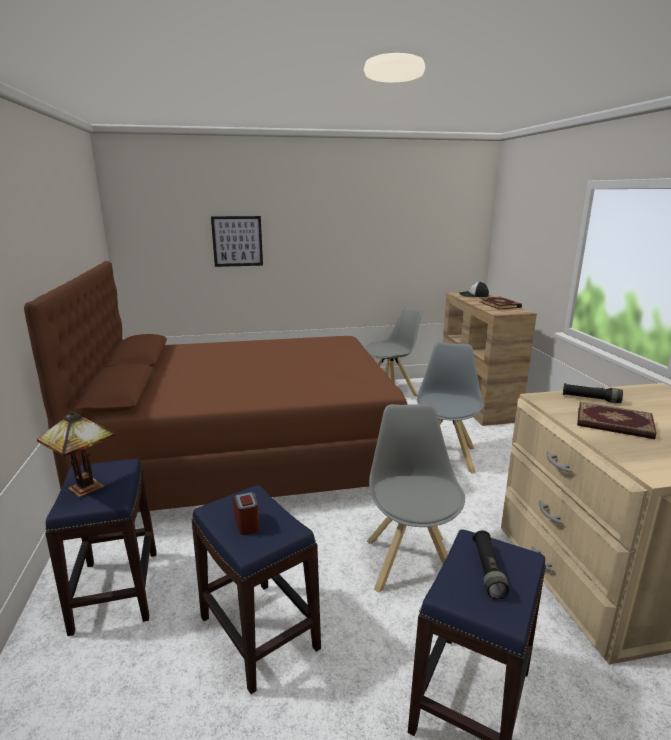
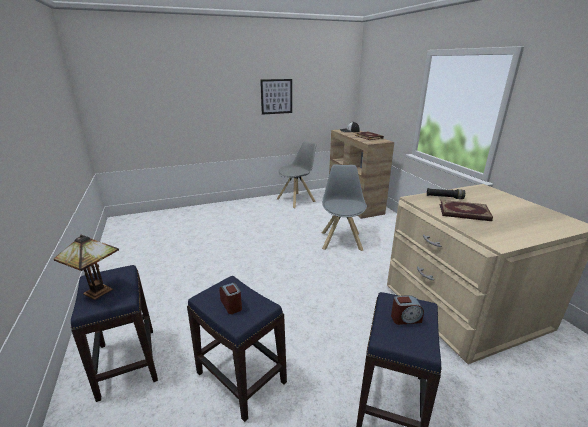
camera: 10 degrees left, 5 degrees up
brown bed [24,261,408,512] -> none
picture [211,216,263,267] -> picture moved to [260,79,292,115]
grey chair [366,404,465,593] -> none
black flashlight [472,530,509,599] -> alarm clock [391,295,424,325]

